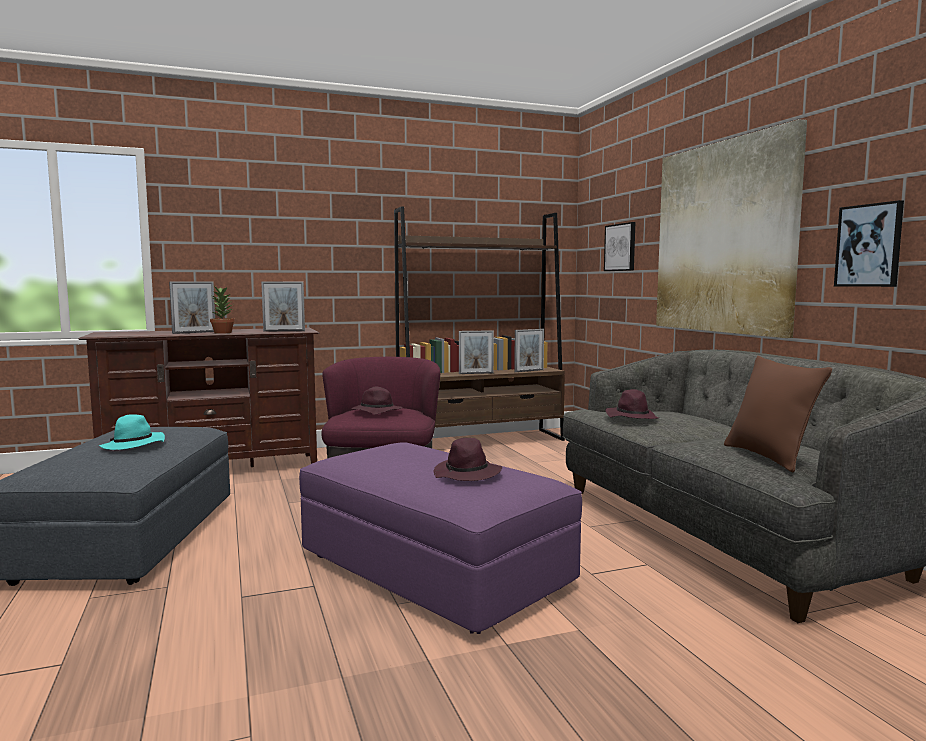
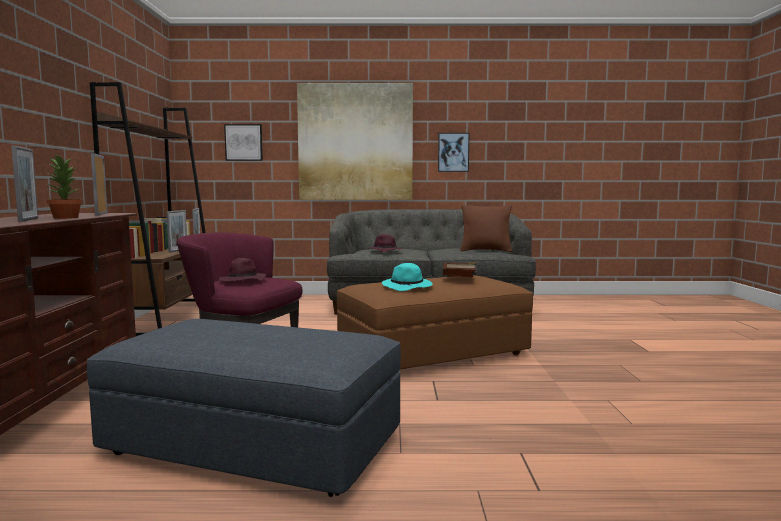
camera: 70 degrees left, 0 degrees up
turquoise hat [99,415,165,450] -> turquoise hat moved to [382,263,433,291]
picture frame [261,282,305,331] -> picture frame turned 150 degrees clockwise [91,153,108,215]
purple ottoman [299,442,582,634] -> brown ottoman [337,275,533,369]
purple hat [433,438,502,481] -> brown book [443,262,477,277]

